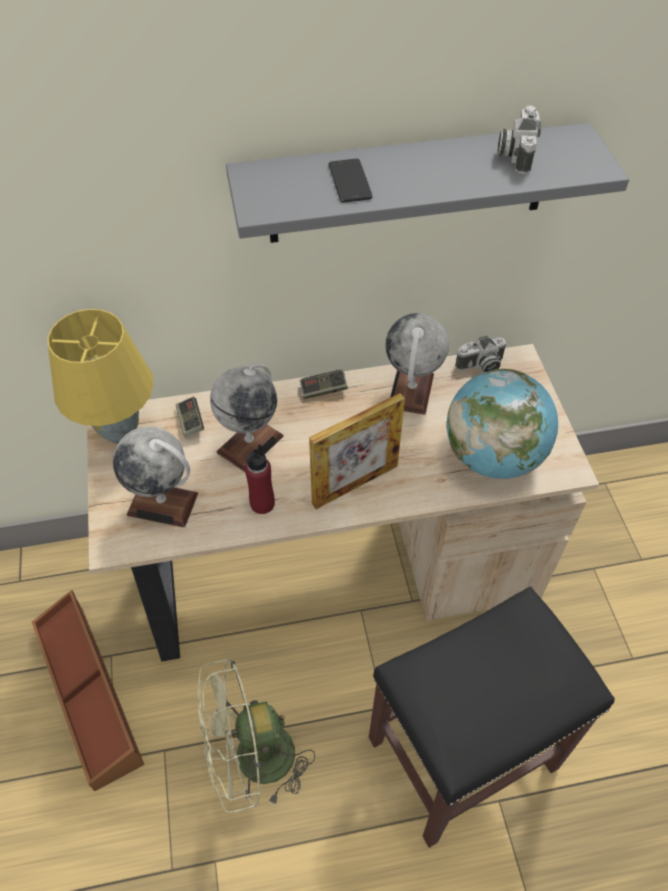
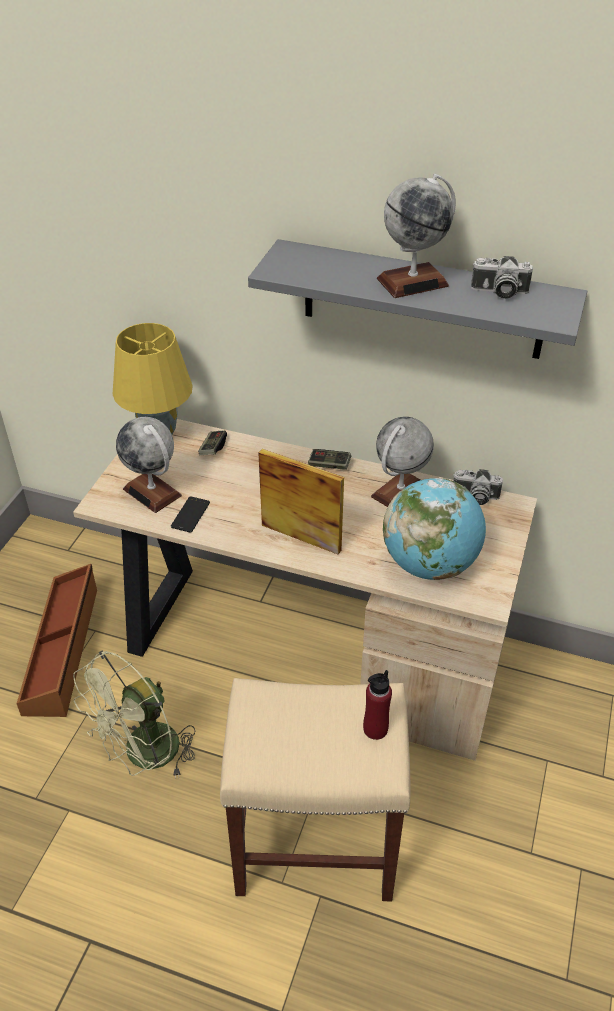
camera: 30 degrees right, 10 degrees down
green fan [198,658,315,813] -> green fan turned 60 degrees counterclockwise [73,650,196,779]
globe [210,363,283,472] -> globe moved to [377,174,456,298]
red bottle [245,444,275,514] -> red bottle moved to [363,670,392,740]
picture frame [309,393,405,509] -> picture frame turned 150 degrees counterclockwise [258,449,344,554]
phone [328,159,373,203] -> phone moved to [171,496,210,533]
black stool [369,586,615,848] -> beige stool [220,678,410,901]
camera [497,105,541,174] -> camera turned 120 degrees counterclockwise [471,256,533,299]

